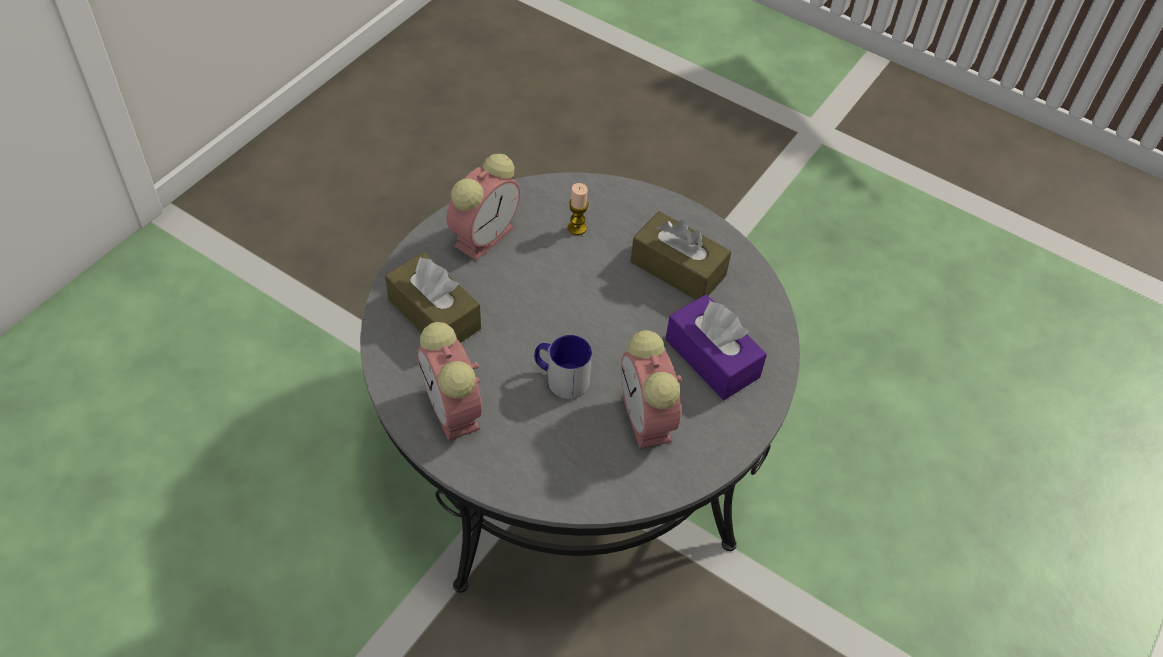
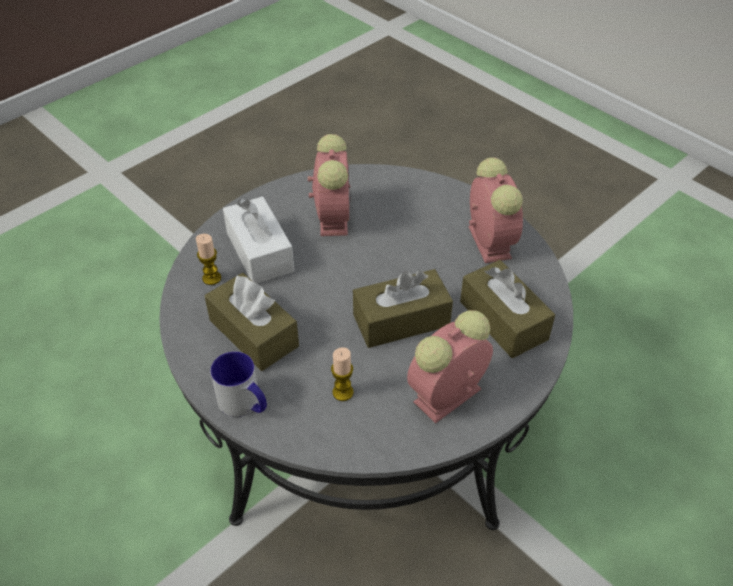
camera: 165 degrees left, 5 degrees down
mug [534,335,592,399] -> mug moved to [210,351,267,417]
purple tissue box [665,294,767,400] -> white tissue box [223,196,294,284]
none -> candle [196,234,221,285]
none -> brown tissue box [353,269,453,348]

